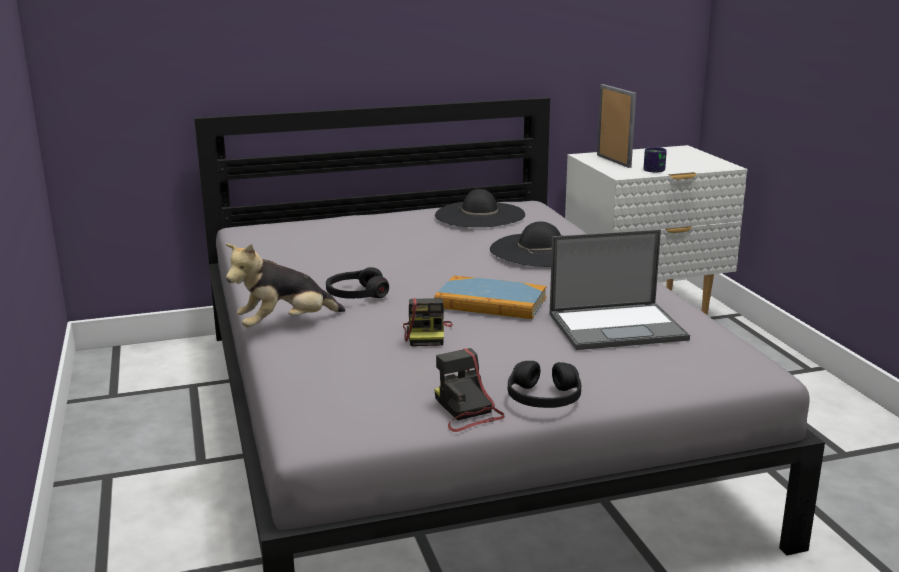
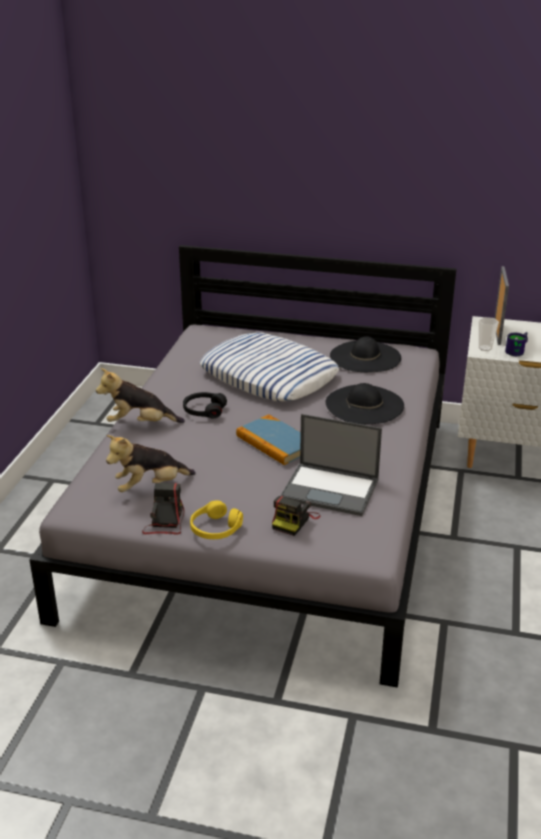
camera: 30 degrees right, 10 degrees up
camera [403,298,453,346] -> camera moved to [272,496,320,536]
black headphones [508,361,581,408] -> yellow headphones [190,500,243,539]
none -> plush toy [106,435,196,492]
none -> pillow [199,333,339,401]
none -> cup [479,317,499,351]

